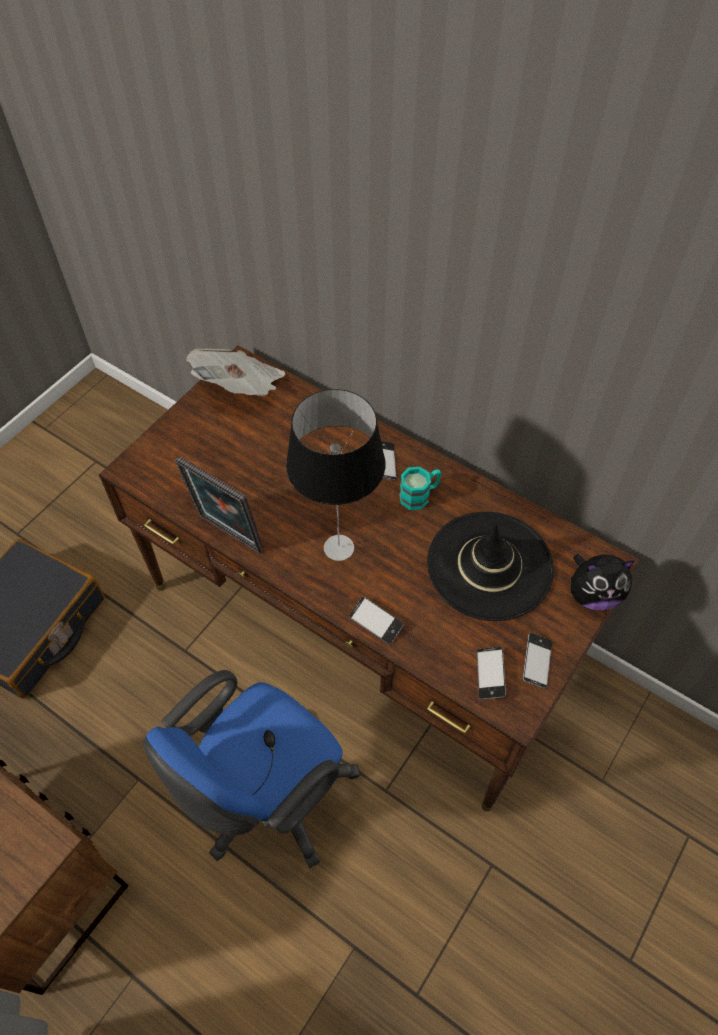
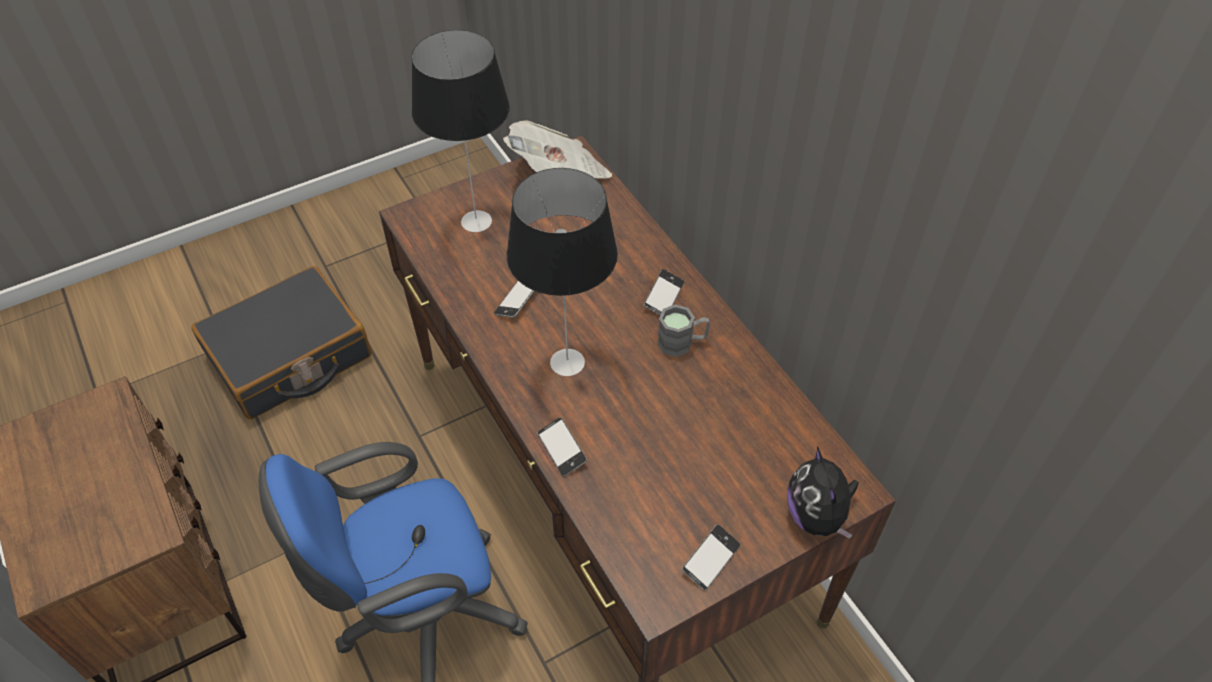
camera: 25 degrees right, 5 degrees down
picture frame [175,456,264,553] -> none
turquoise mug [400,467,441,510] -> grey mug [657,304,710,357]
black hat [427,512,554,621] -> none
phone [477,647,506,700] -> phone moved to [494,281,534,318]
plush toy [571,554,635,610] -> plush toy turned 60 degrees clockwise [787,446,859,538]
none -> table lamp [412,30,510,232]

